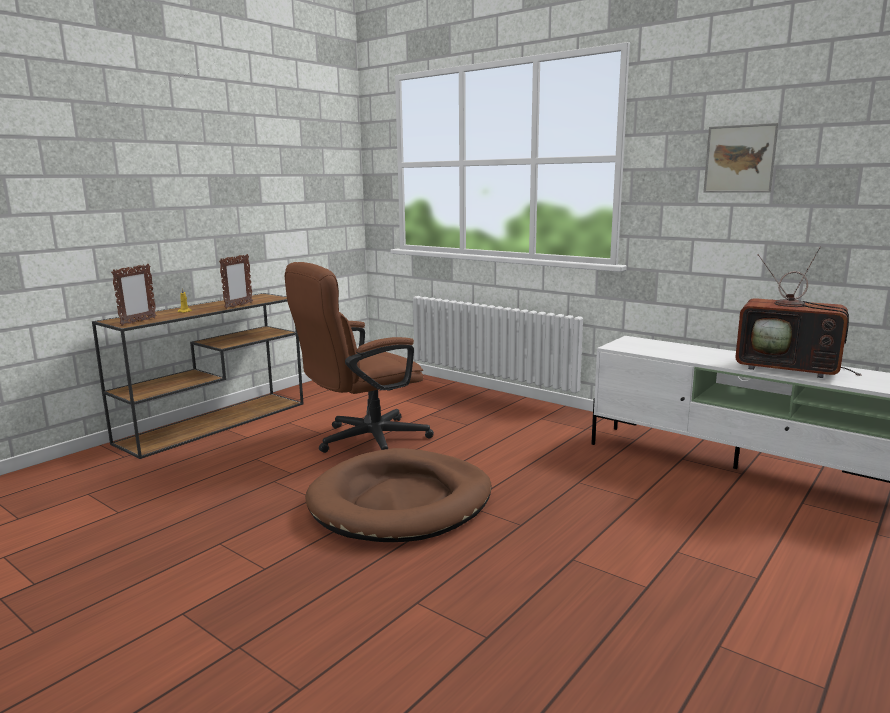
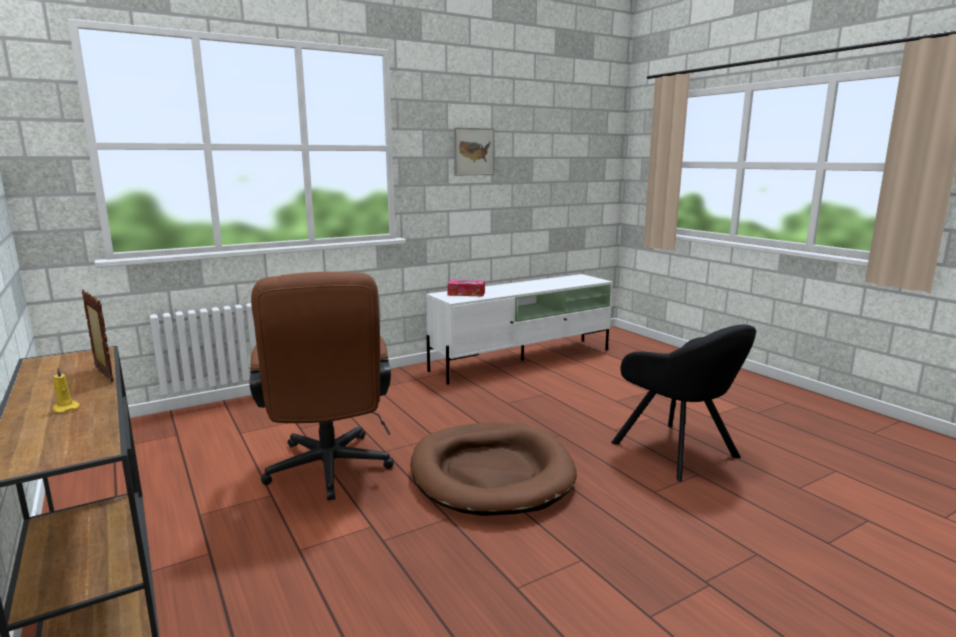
camera: 70 degrees left, 0 degrees up
picture frame [111,264,157,326] -> none
television [735,247,862,378] -> none
none -> tissue box [447,280,485,296]
none -> black armchair [611,324,756,482]

